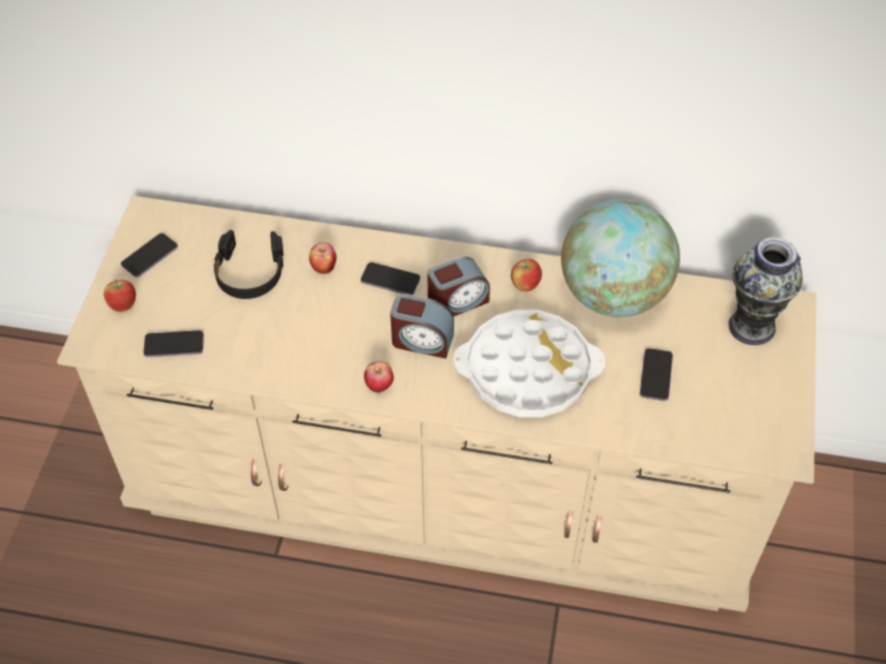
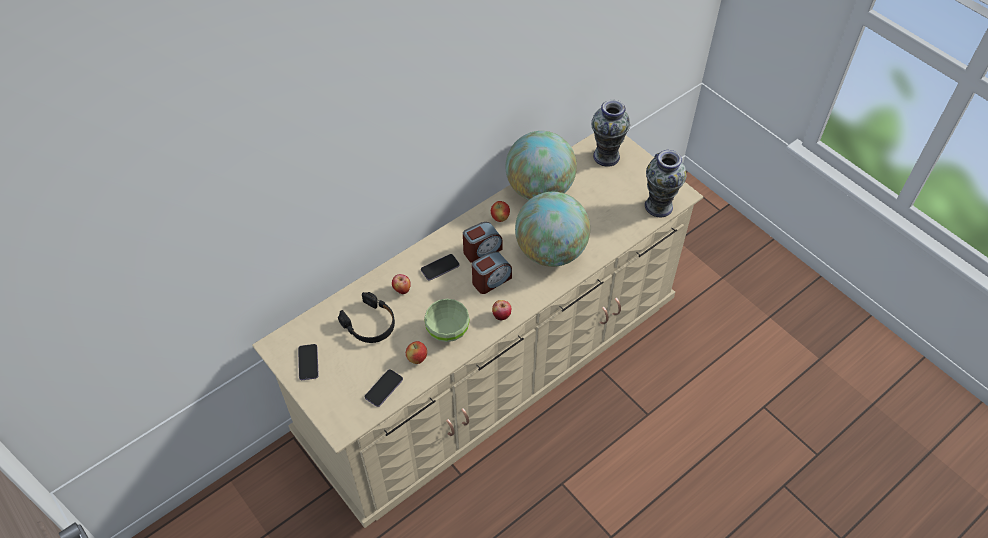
camera: 50 degrees left, 0 degrees up
apple [104,280,136,312] -> apple moved to [406,341,427,364]
alarm clock [427,257,490,317] -> alarm clock turned 45 degrees clockwise [463,222,502,263]
white tray [453,310,605,417] -> globe [515,192,590,267]
phone [640,348,673,401] -> none
none -> green bowl [424,299,470,342]
none -> vase [645,150,687,217]

